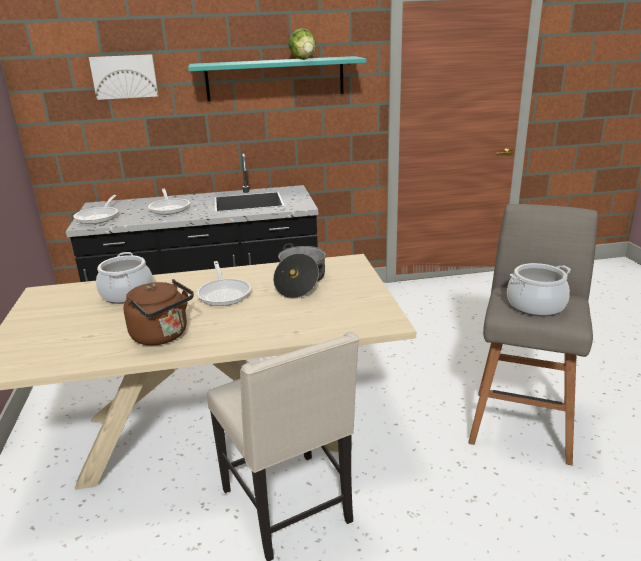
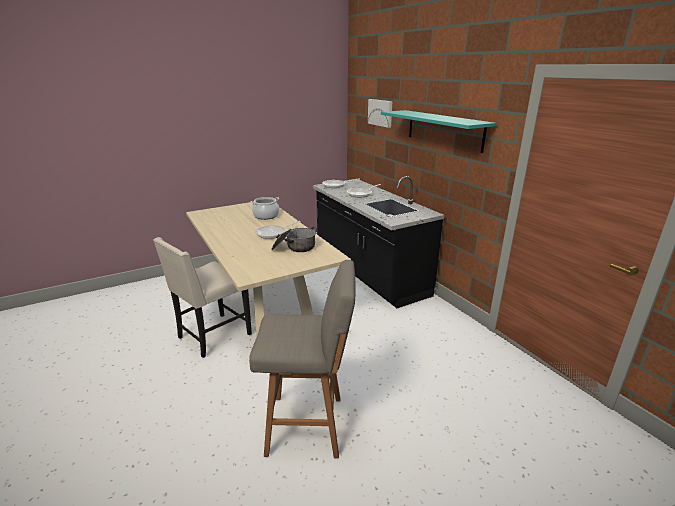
camera: 70 degrees right, 0 degrees up
brown kettle [123,279,194,345] -> none
lettuce [288,28,316,60] -> none
cooking pot [507,263,571,316] -> none

